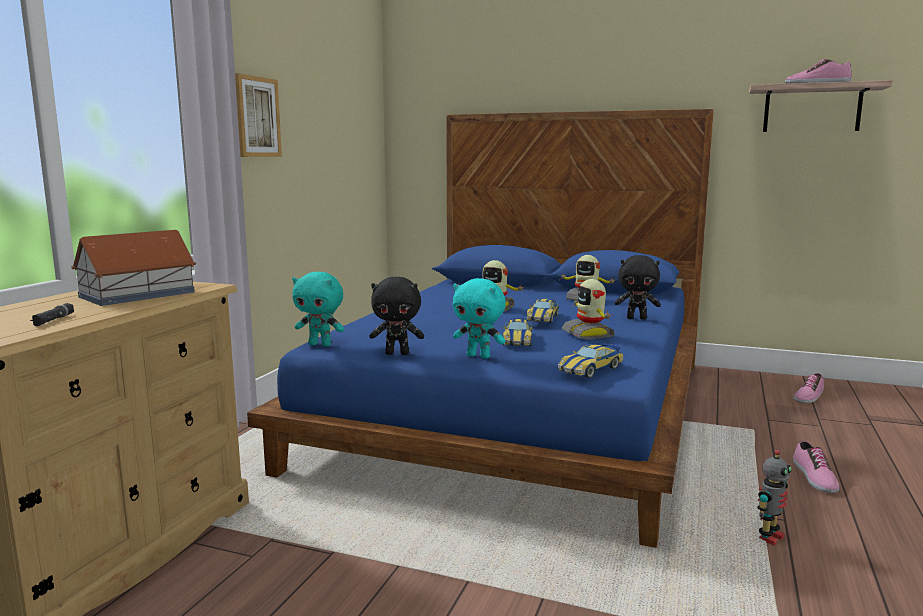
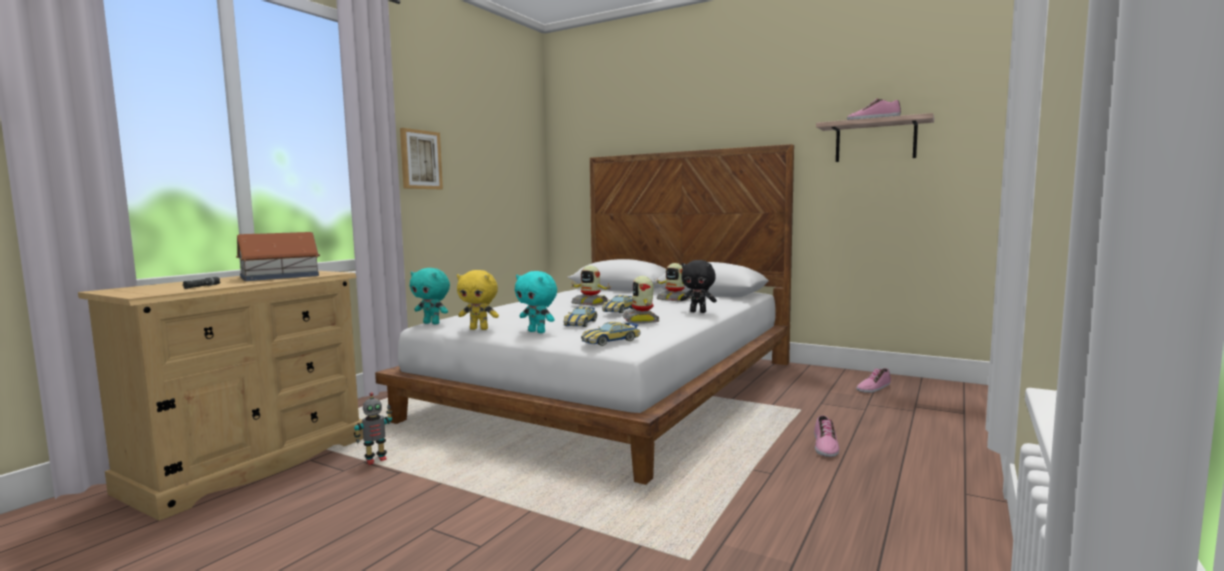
camera: 10 degrees right, 5 degrees down
blue bed [247,109,714,548] -> white bed [375,144,794,485]
black plush toy [369,277,424,355] -> yellow plush toy [457,270,499,330]
toy robot [757,450,791,545] -> toy robot moved to [354,392,392,465]

